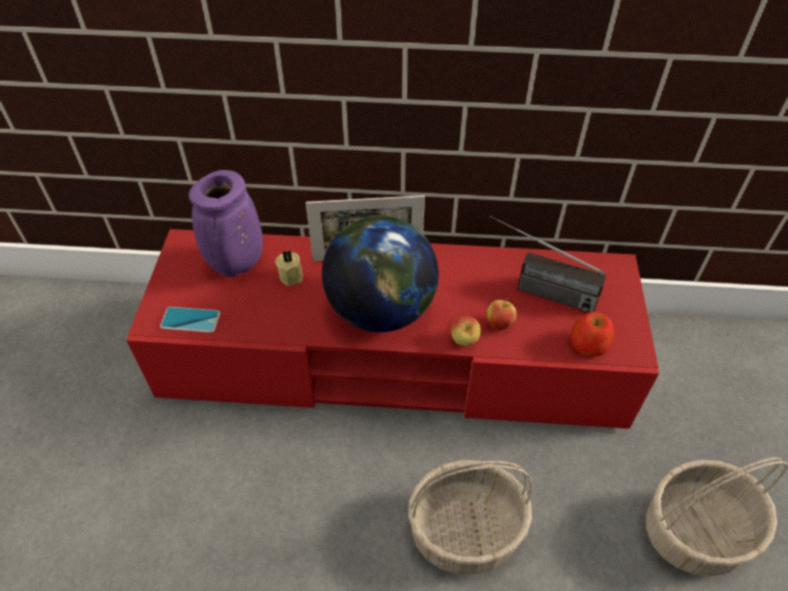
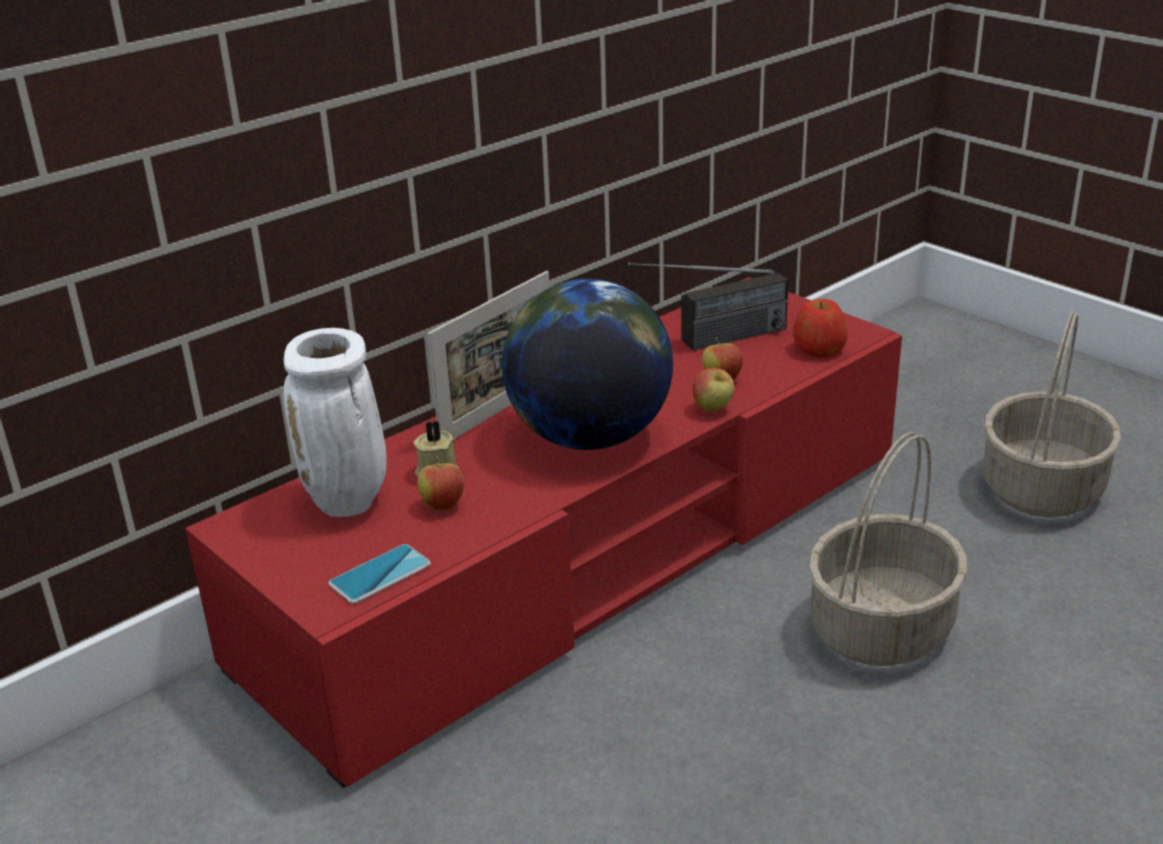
camera: 45 degrees left, 20 degrees down
purple vase [189,170,263,277] -> white vase [283,328,387,517]
none -> apple [417,456,464,511]

